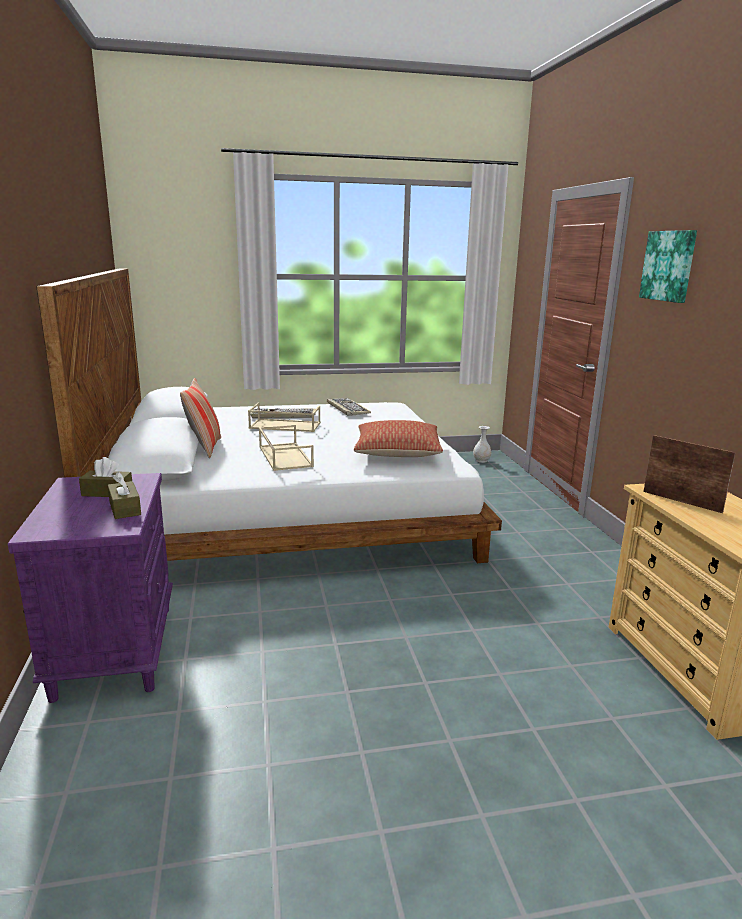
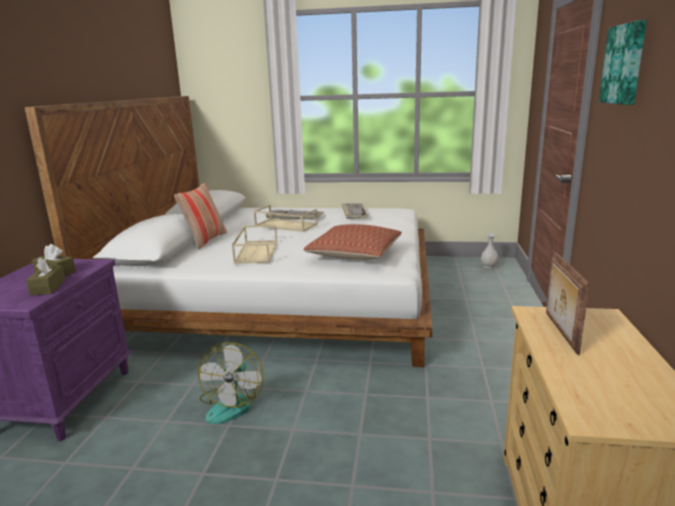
camera: 20 degrees right, 0 degrees up
picture frame [643,435,736,513] -> picture frame turned 150 degrees counterclockwise [546,251,590,355]
none -> fan [198,342,264,424]

